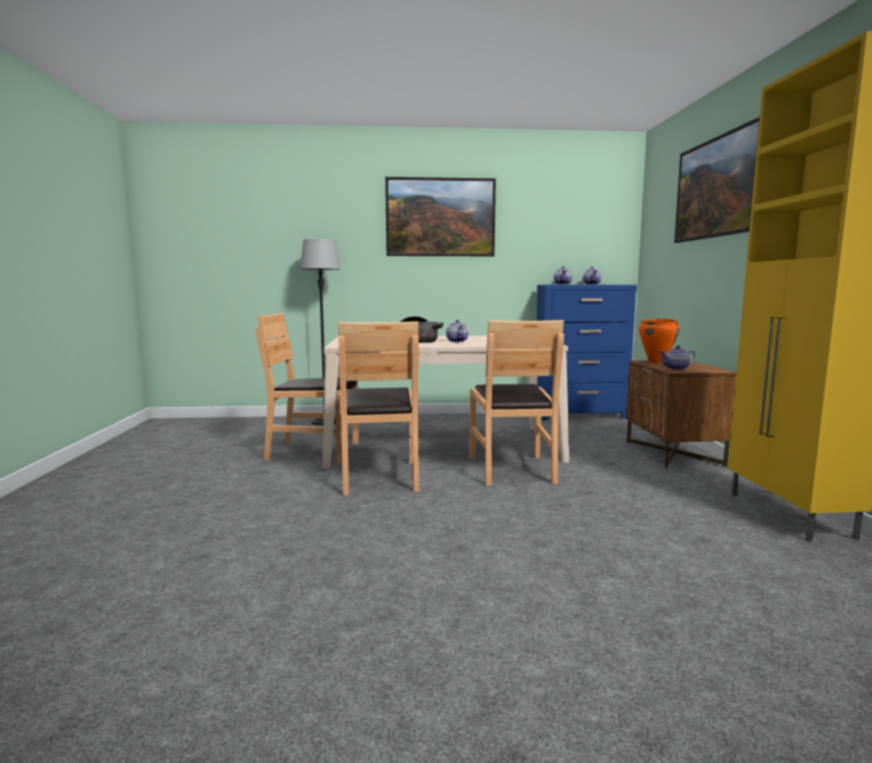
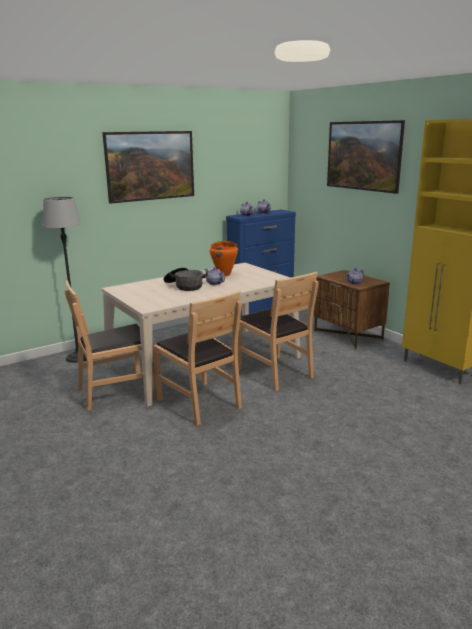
camera: 30 degrees left, 10 degrees up
orange cooking pot [639,319,680,363] -> orange cooking pot moved to [210,241,238,276]

